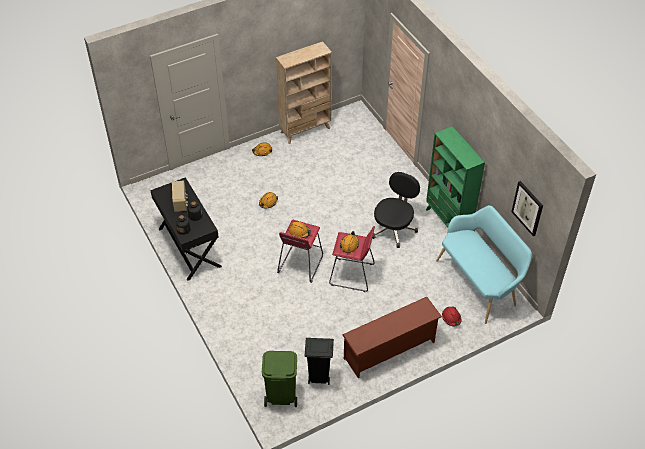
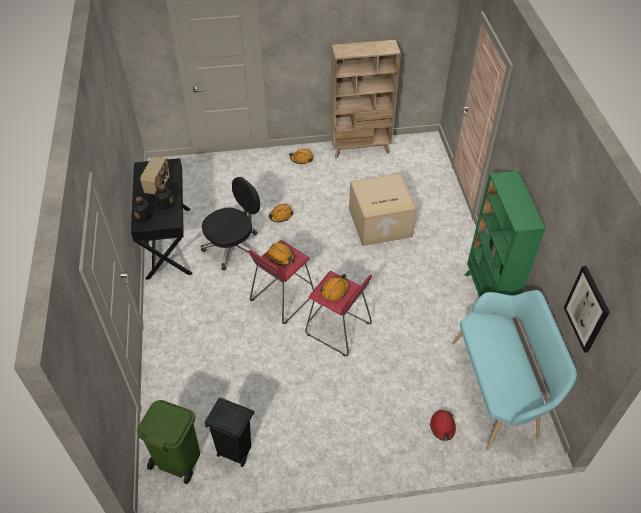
camera: 20 degrees right, 0 degrees up
brown shoe rack [342,297,442,378] -> none
black office chair [373,172,420,248] -> black office chair moved to [201,177,260,270]
none -> cardboard box [349,173,417,246]

